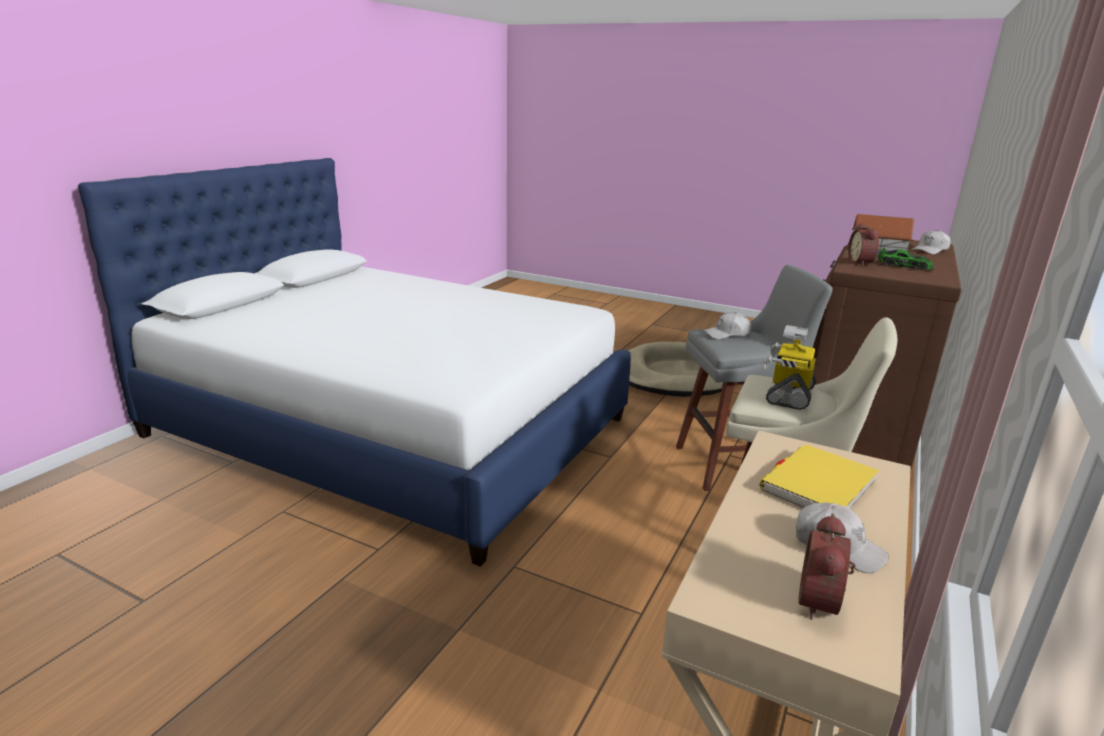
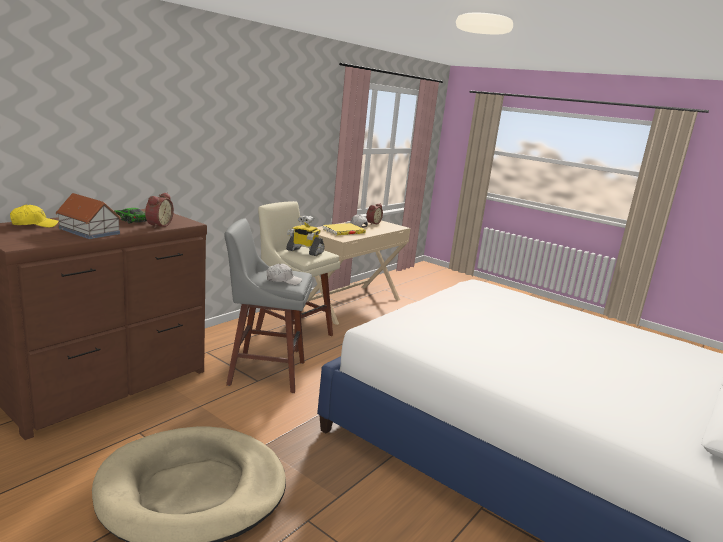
camera: 170 degrees left, 5 degrees down
toy robot [764,325,816,410] -> toy robot turned 75 degrees clockwise [286,215,324,256]
white cap [911,230,951,254] -> yellow cap [10,204,59,228]

